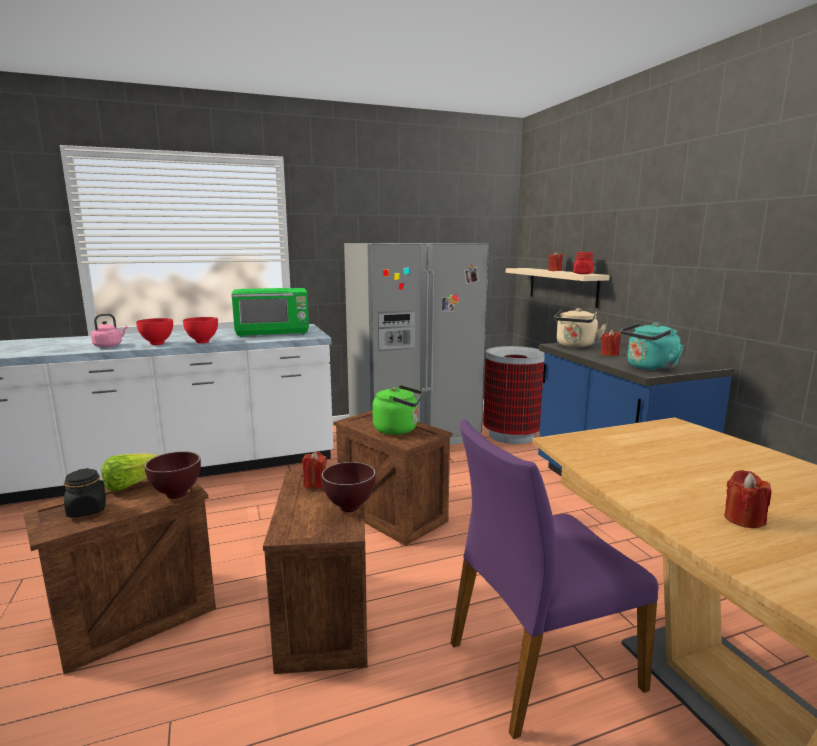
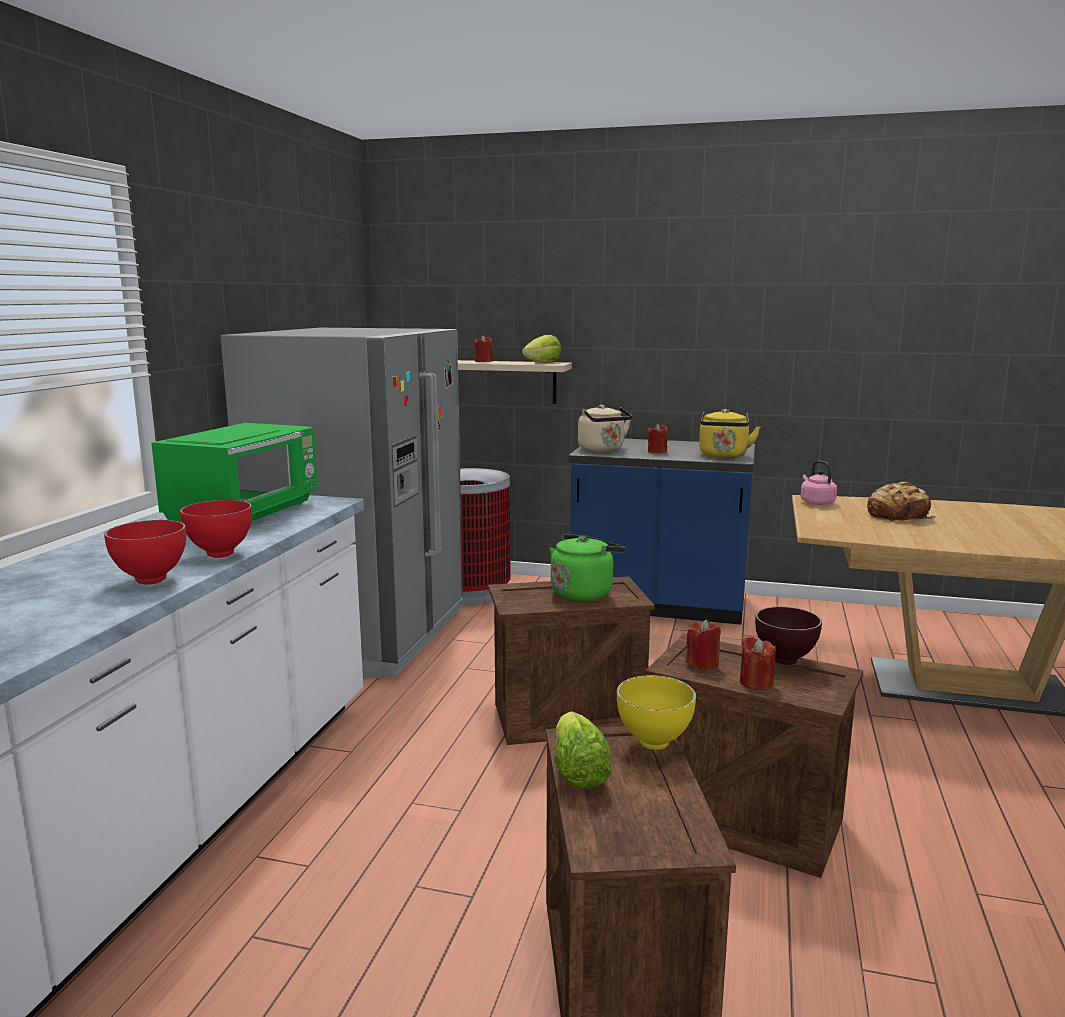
camera: 55 degrees left, 0 degrees up
black jar [64,468,106,518] -> none
pink kettle [91,314,128,347] -> pink kettle moved to [800,460,837,505]
brown bowl [145,451,201,499] -> yellow bowl [617,675,696,750]
purple chair [451,419,659,739] -> none
red jar [573,252,594,274] -> lettuce [522,335,562,363]
turquoise kettle [620,322,684,371] -> yellow kettle [699,409,760,458]
red candle [724,470,772,528] -> red candle moved to [740,636,776,690]
none -> bread [867,482,936,521]

